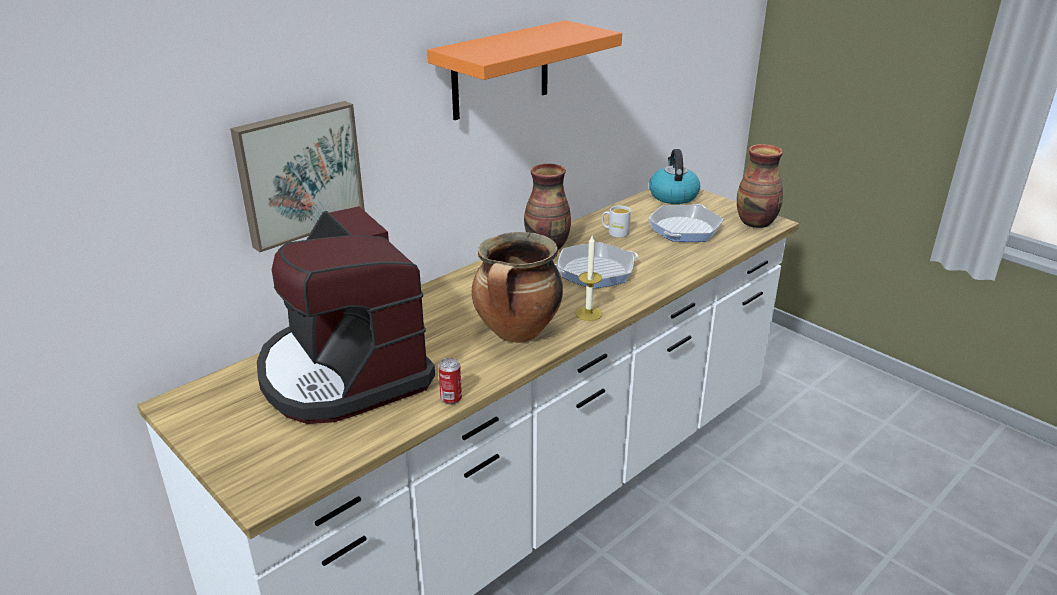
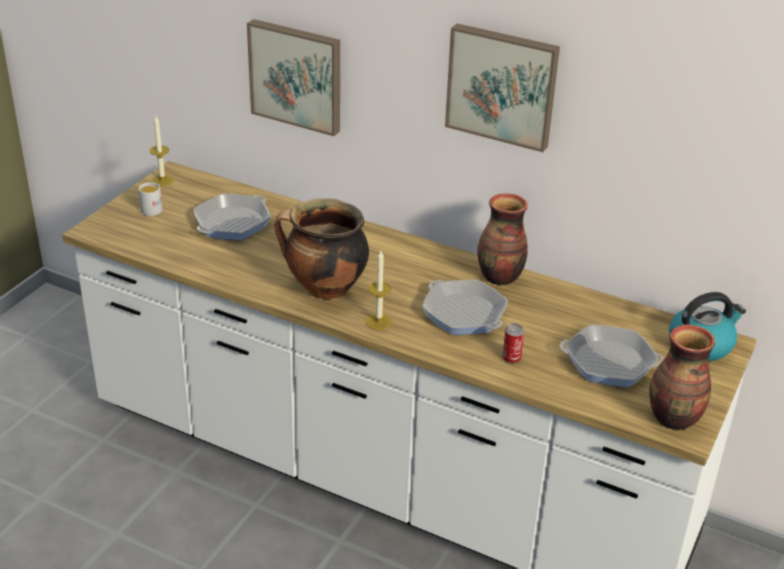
camera: 70 degrees right, 5 degrees up
coffee machine [257,206,435,424] -> frying pan [194,194,271,240]
orange shelf [427,20,622,120] -> picture [445,24,560,152]
can [438,358,462,404] -> can moved to [502,323,524,364]
white mug [602,206,631,238] -> white mug moved to [139,182,162,216]
none -> candle [150,116,174,186]

